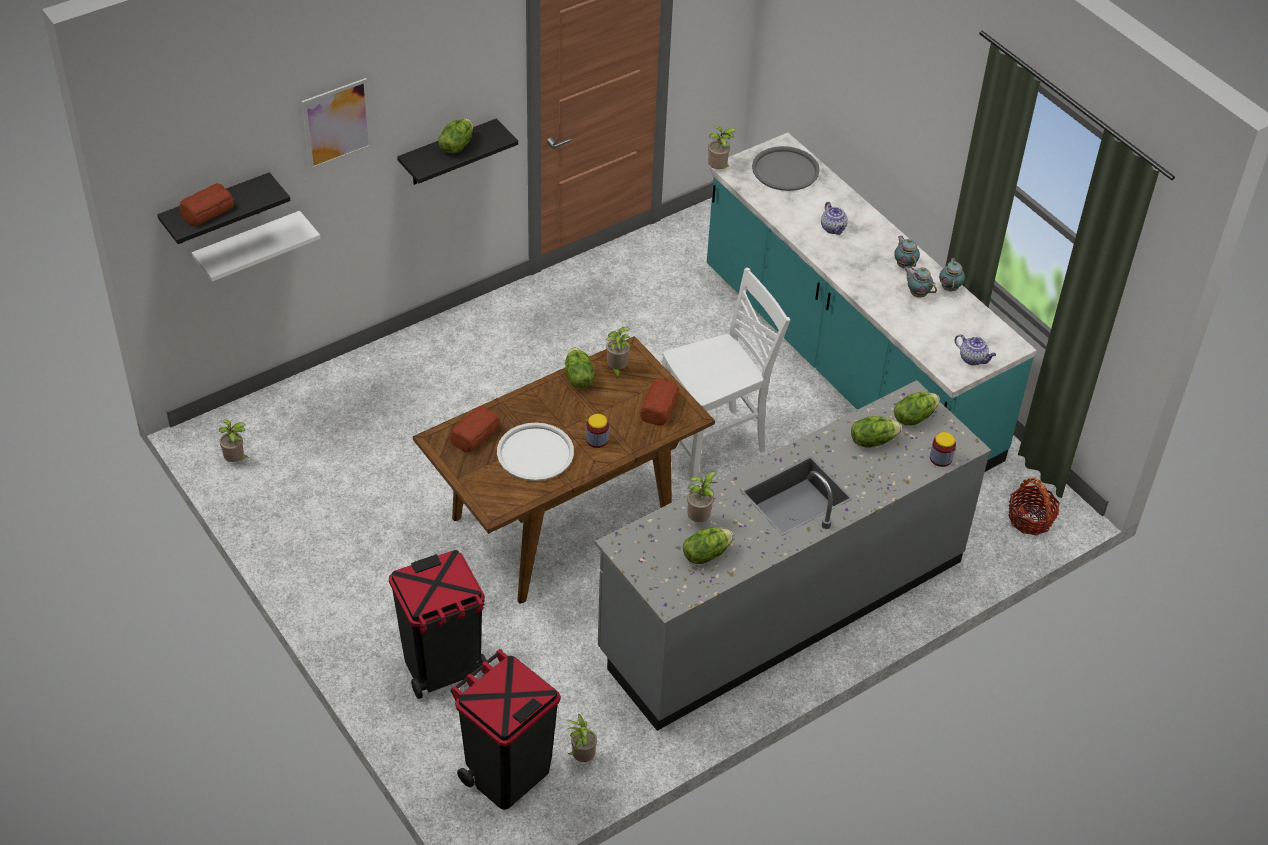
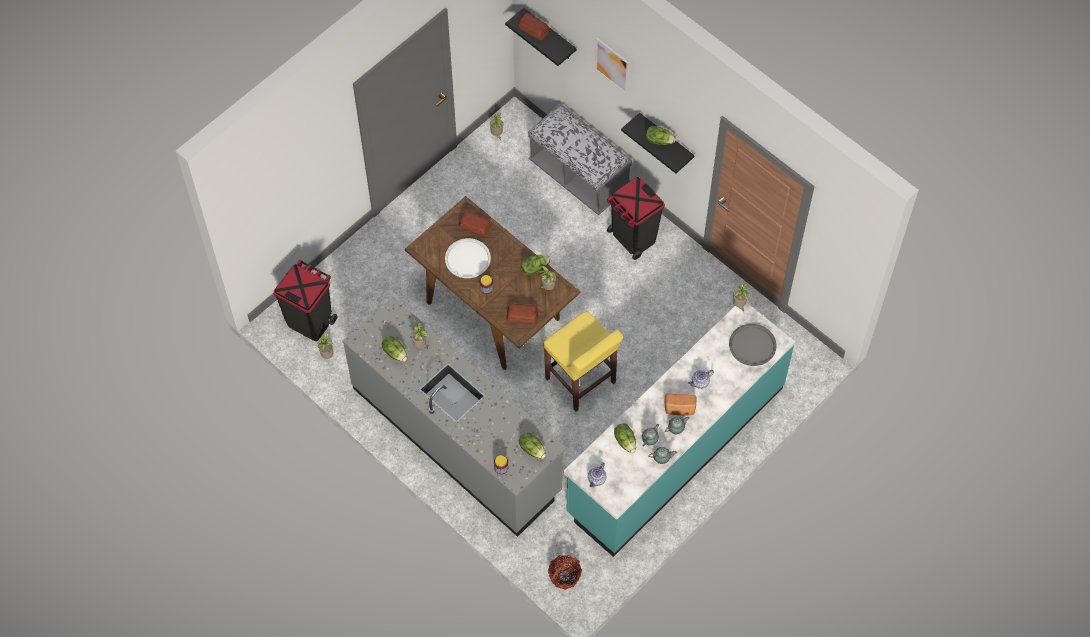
camera: 80 degrees right, 15 degrees up
white shelf [192,211,320,282] -> none
black trash can [389,550,487,699] -> black trash can moved to [607,177,665,260]
white chair [662,267,790,478] -> yellow stool [543,311,624,412]
lettuce [851,416,902,447] -> lettuce moved to [614,423,636,453]
none -> grey bench [528,103,632,215]
none -> bread [665,394,697,415]

